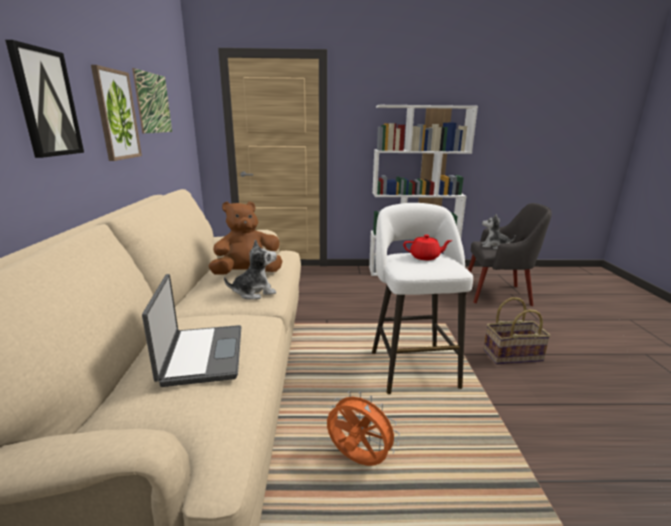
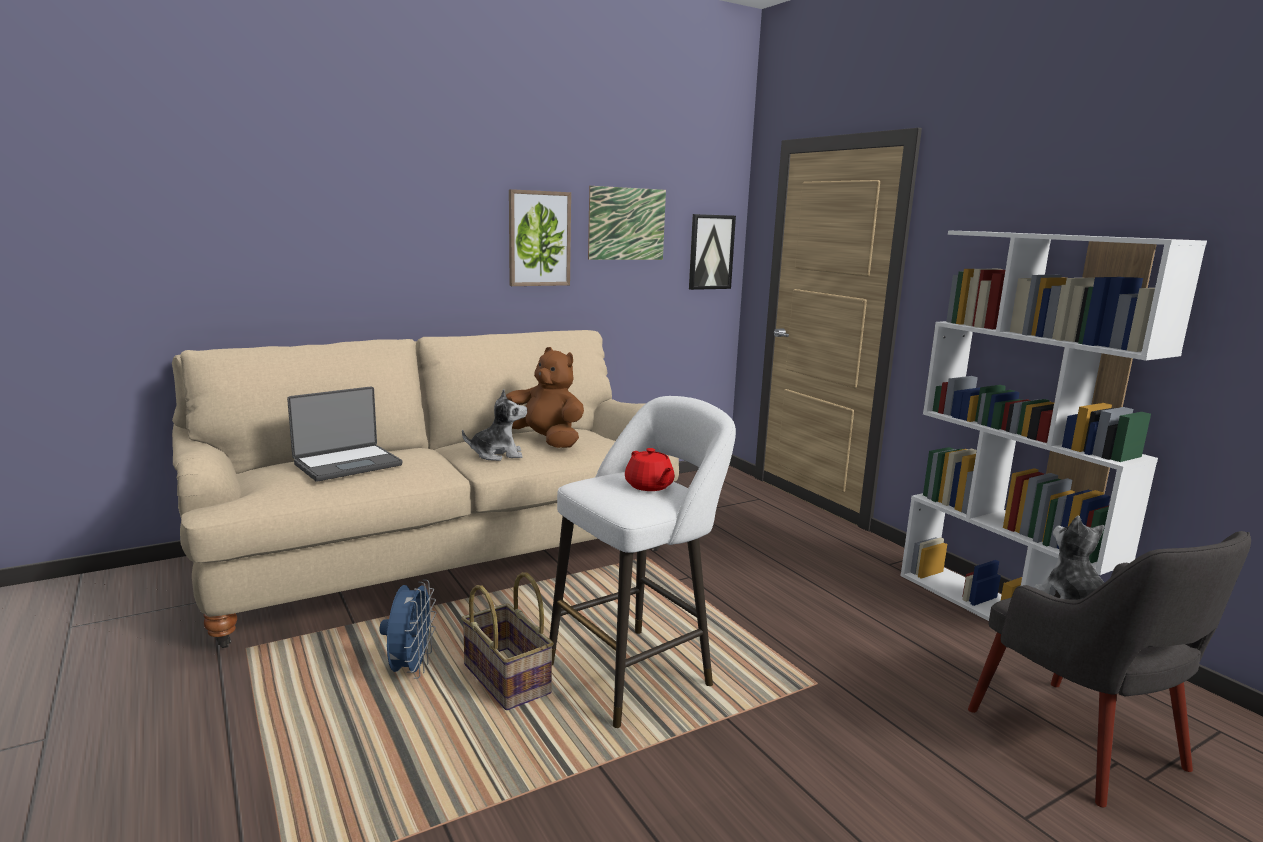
camera: 60 degrees right, 5 degrees down
picture [5,40,84,158] -> picture moved to [689,214,736,290]
plush toy [224,239,277,300] -> plush toy turned 45 degrees counterclockwise [462,389,527,461]
orange fan [327,391,400,466] -> blue fan [380,579,436,679]
basket [483,297,551,365] -> basket moved to [461,572,554,710]

